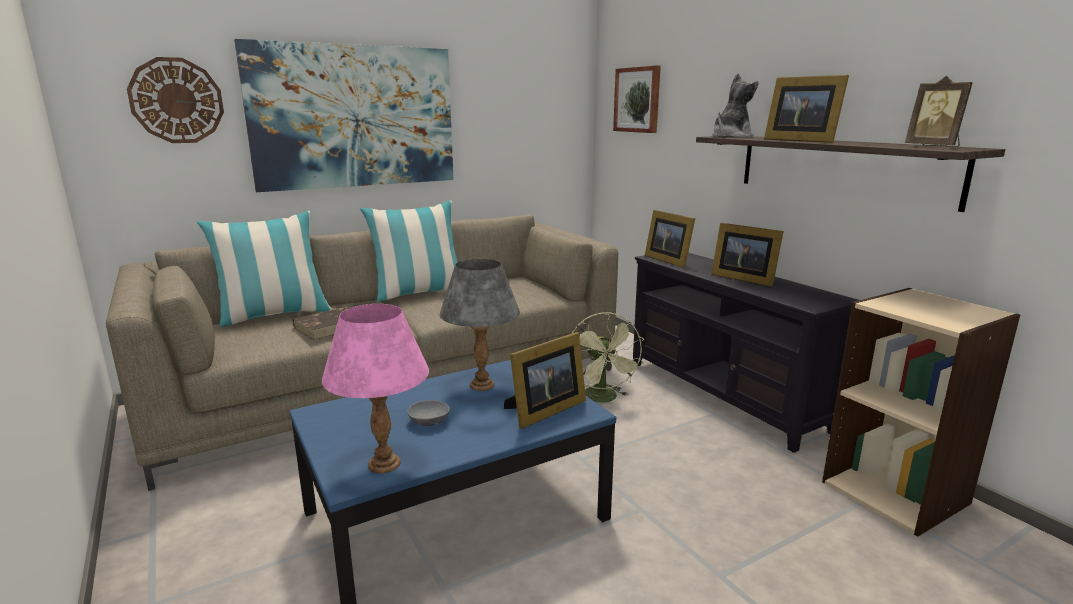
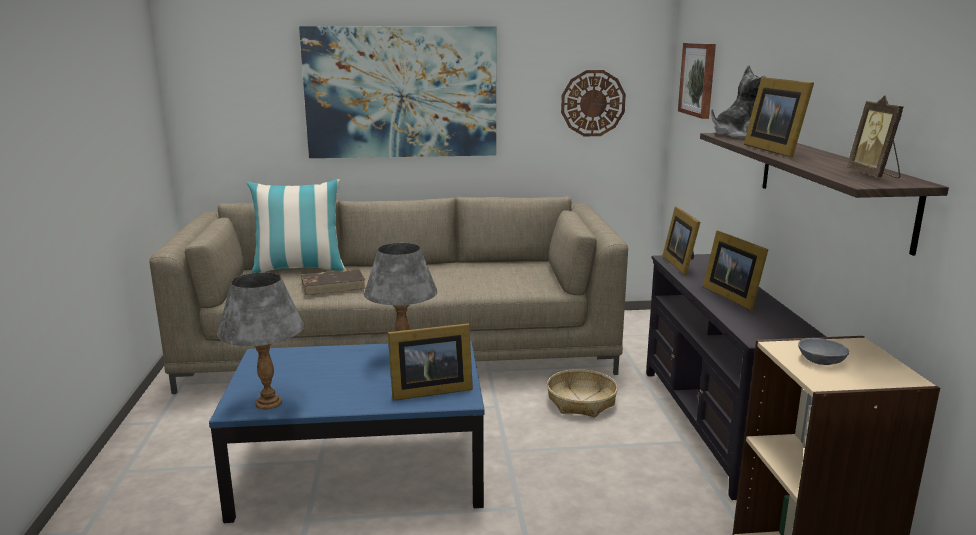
camera: 25 degrees right, 0 degrees up
wall clock [127,57,224,143] -> wall clock moved to [561,70,626,136]
pink table lamp [322,304,429,473] -> grey table lamp [217,272,304,409]
pillow [360,201,458,301] -> none
grey bowl [407,400,450,426] -> grey bowl moved to [798,338,849,365]
green fan [572,312,644,403] -> basket [547,369,618,417]

